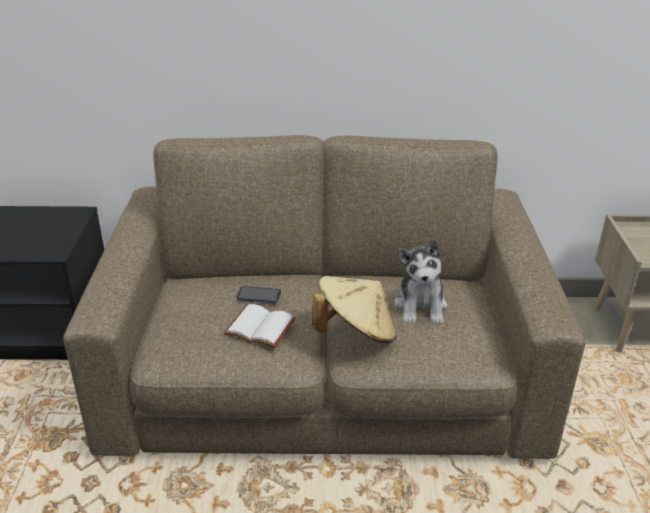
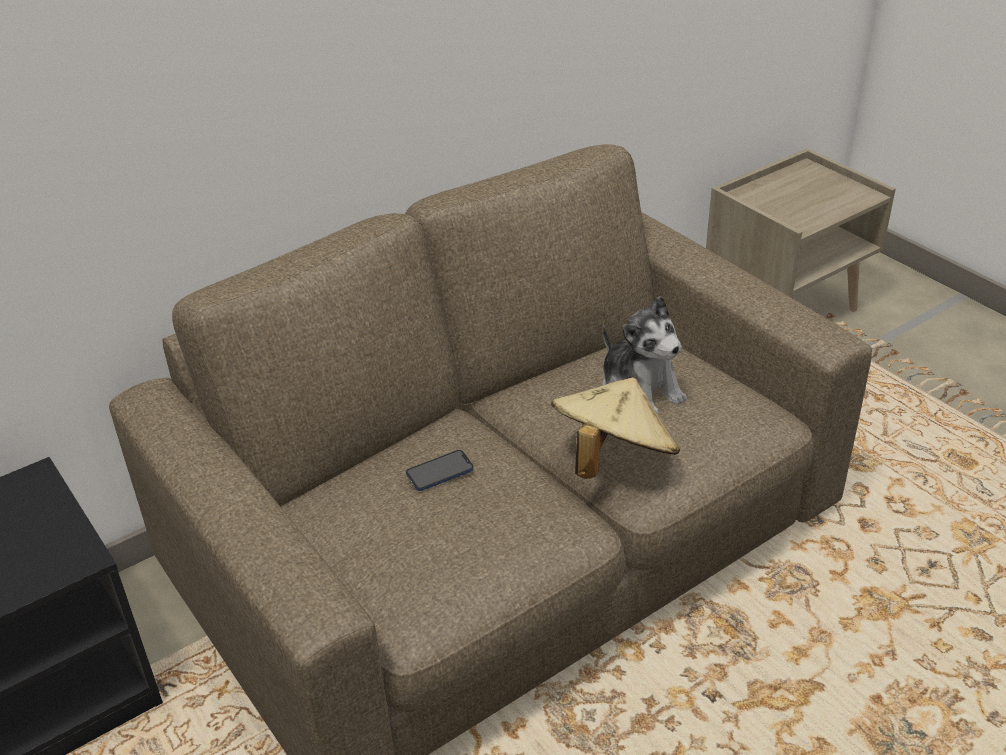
camera: 35 degrees left, 5 degrees up
white book [223,304,296,348] -> none

